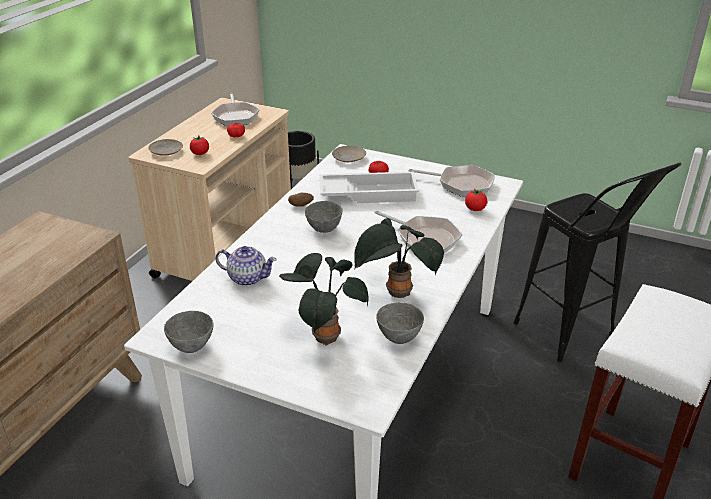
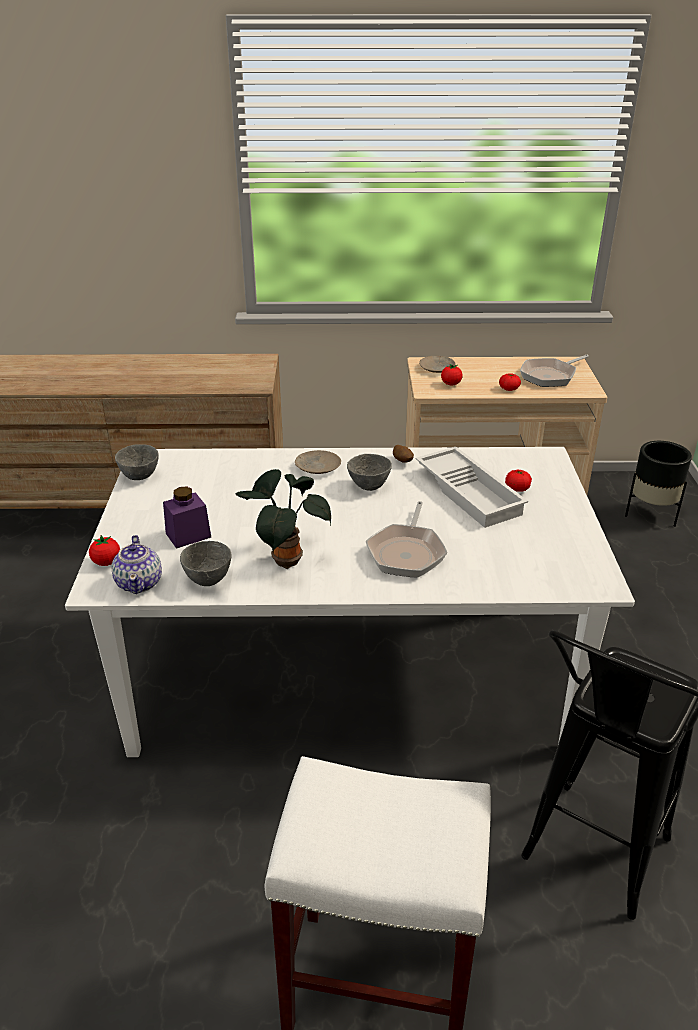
camera: 65 degrees right, 0 degrees up
teapot [215,246,277,286] -> teapot moved to [111,535,162,594]
potted plant [279,253,368,346] -> purple jar [163,486,211,549]
beige plate [332,146,366,162] -> beige plate moved to [295,450,341,474]
frying pan [409,165,495,197] -> none
tomato [465,189,487,211] -> tomato moved to [89,535,120,566]

